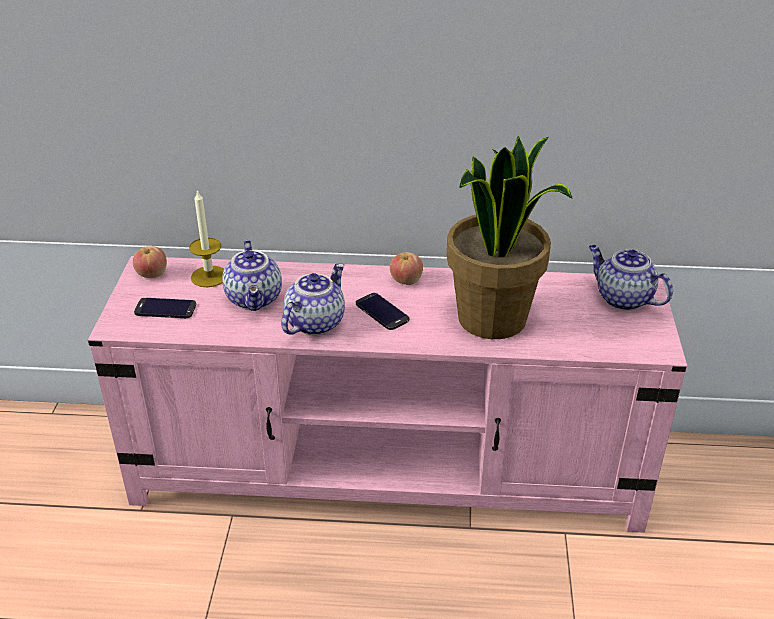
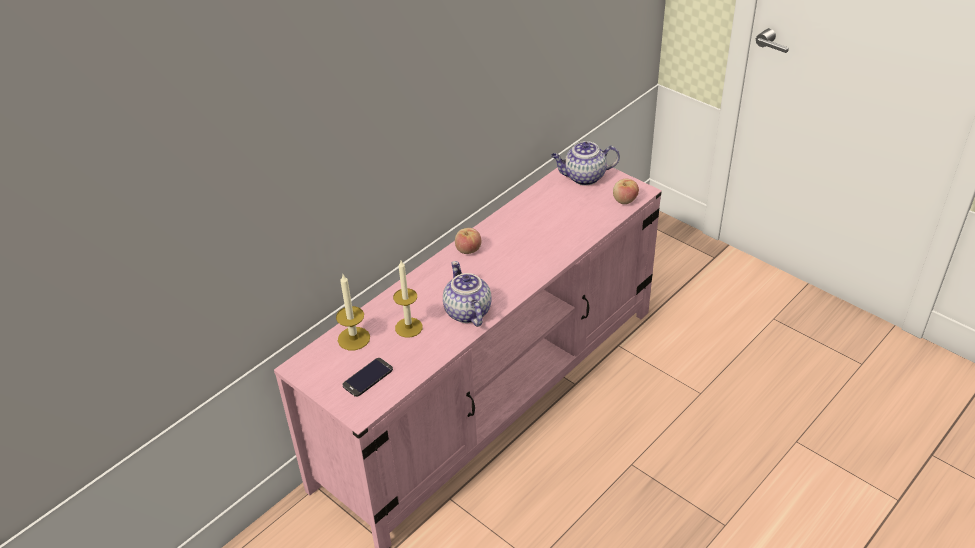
camera: 50 degrees left, 5 degrees up
apple [133,246,167,278] -> apple moved to [613,179,639,204]
teapot [222,240,282,311] -> candle [393,261,423,338]
phone [356,293,409,330] -> none
potted plant [446,136,572,339] -> none

